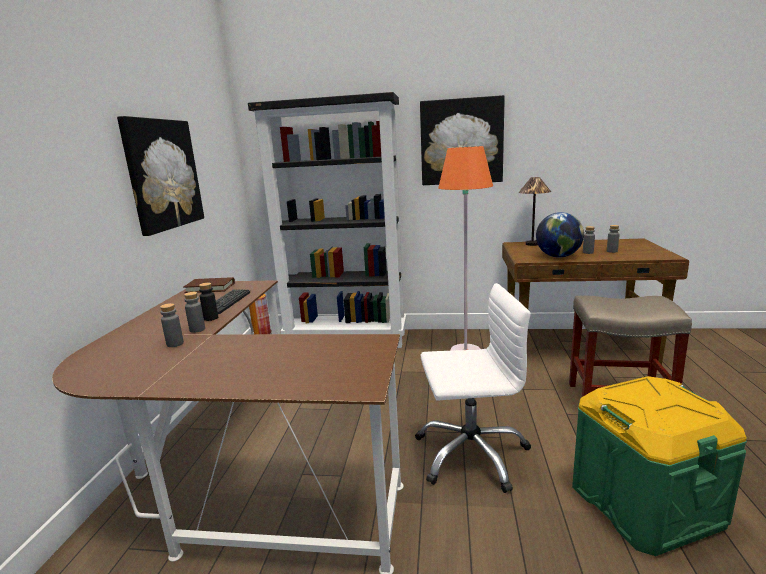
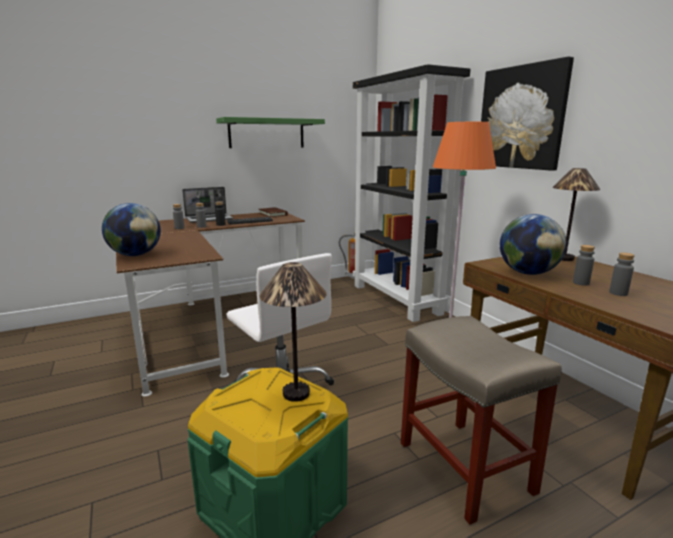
camera: 55 degrees right, 0 degrees up
picture [117,116,204,236] -> green shelf [216,117,325,148]
none -> globe [102,203,161,256]
none -> laptop [182,187,233,223]
none -> table lamp [260,262,327,402]

